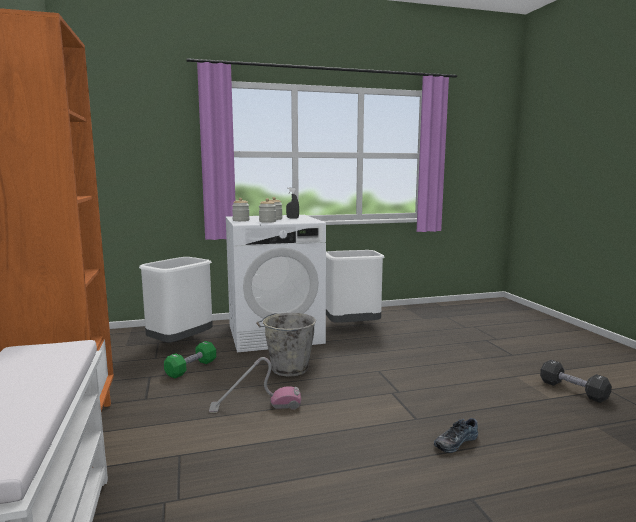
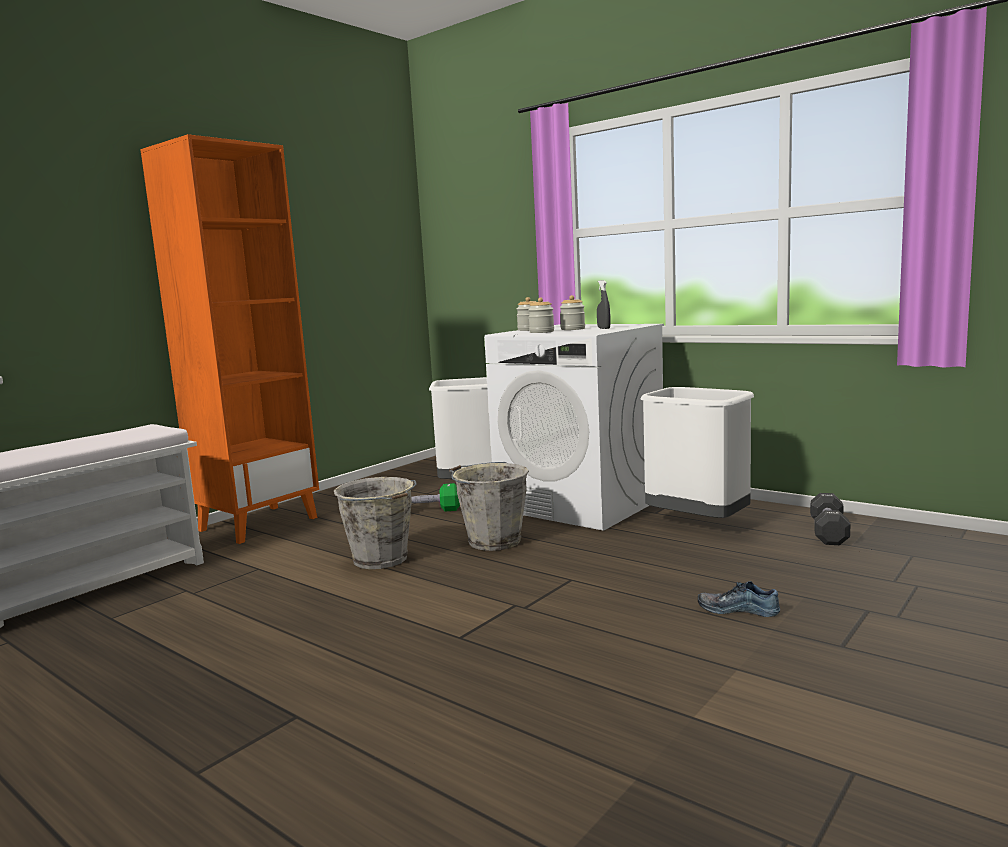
camera: 55 degrees right, 0 degrees up
vacuum cleaner [209,357,301,413] -> grey bucket [334,477,417,569]
shoe [434,418,478,453] -> shoe moved to [698,581,780,617]
black dumbbell [540,360,612,403] -> black dumbbell moved to [810,493,850,545]

